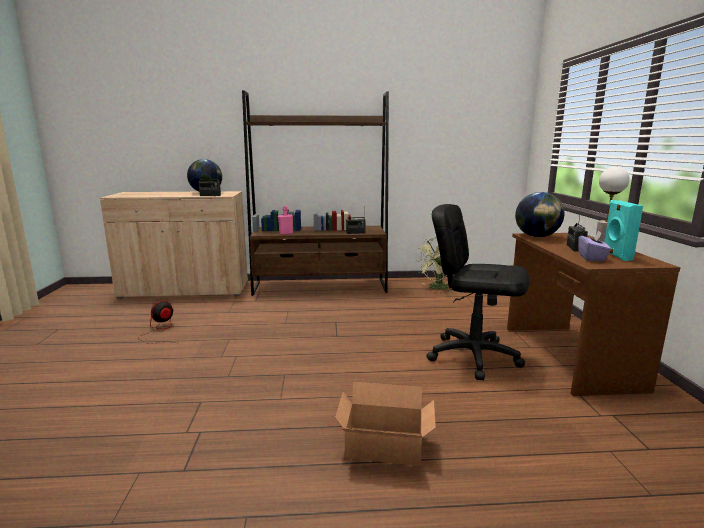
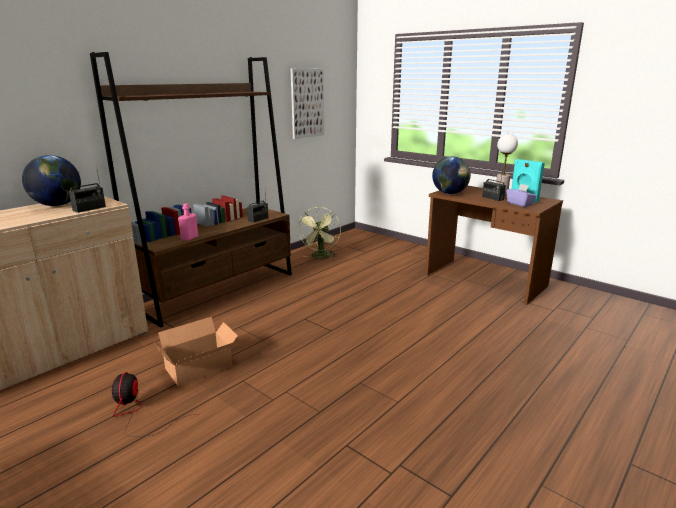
camera: 45 degrees left, 5 degrees up
cardboard box [335,382,436,466] -> cardboard box moved to [154,317,238,386]
black office chair [426,204,529,380] -> none
none -> picture [291,69,324,139]

